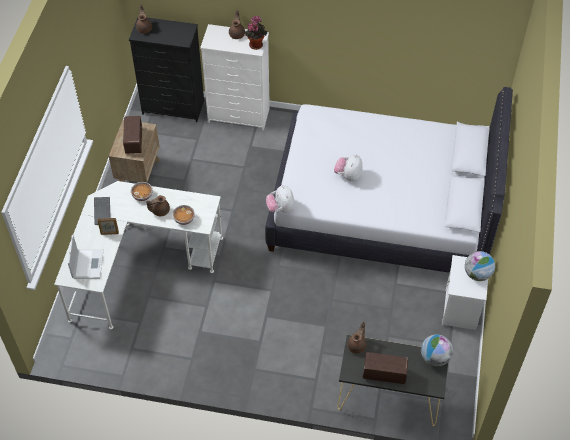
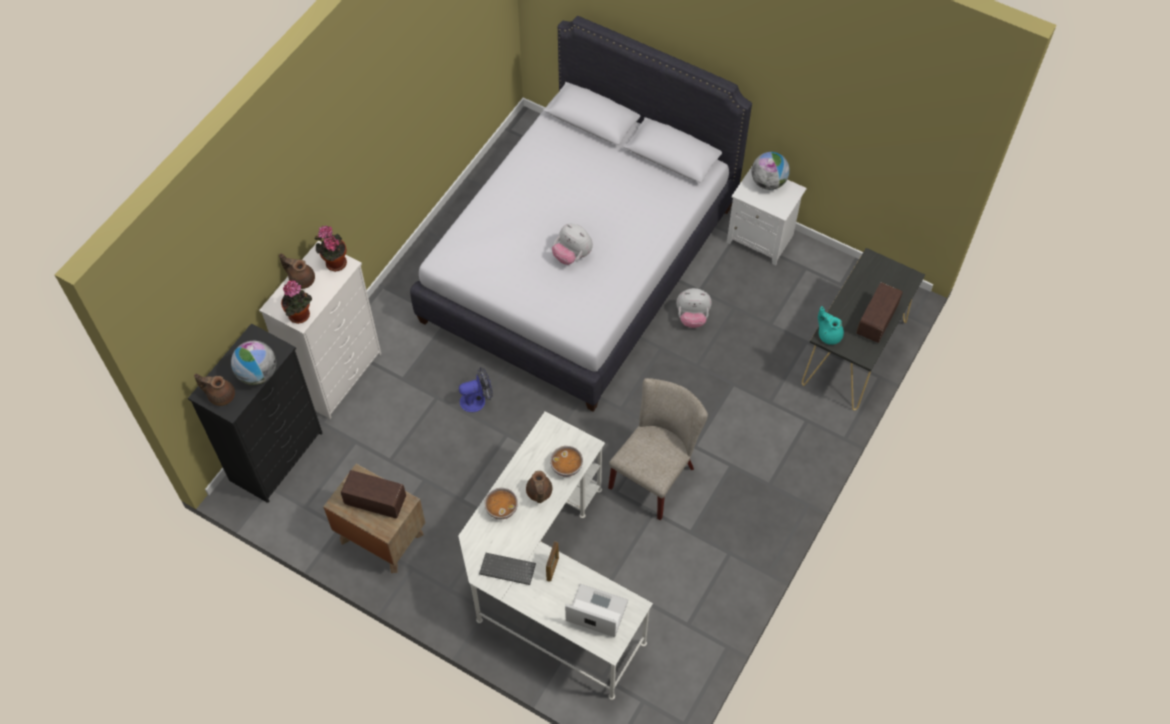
camera: 70 degrees left, 5 degrees up
plush toy [266,185,295,213] -> plush toy moved to [676,288,712,328]
brown teapot [347,322,367,353] -> turquoise teapot [818,306,844,345]
globe [421,334,453,367] -> globe moved to [231,341,276,385]
none -> potted plant [281,280,312,324]
none -> fan [459,367,493,412]
none -> beige chair [608,378,708,520]

